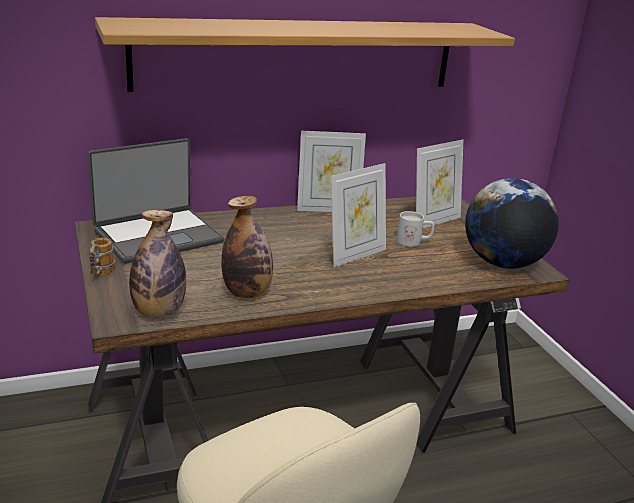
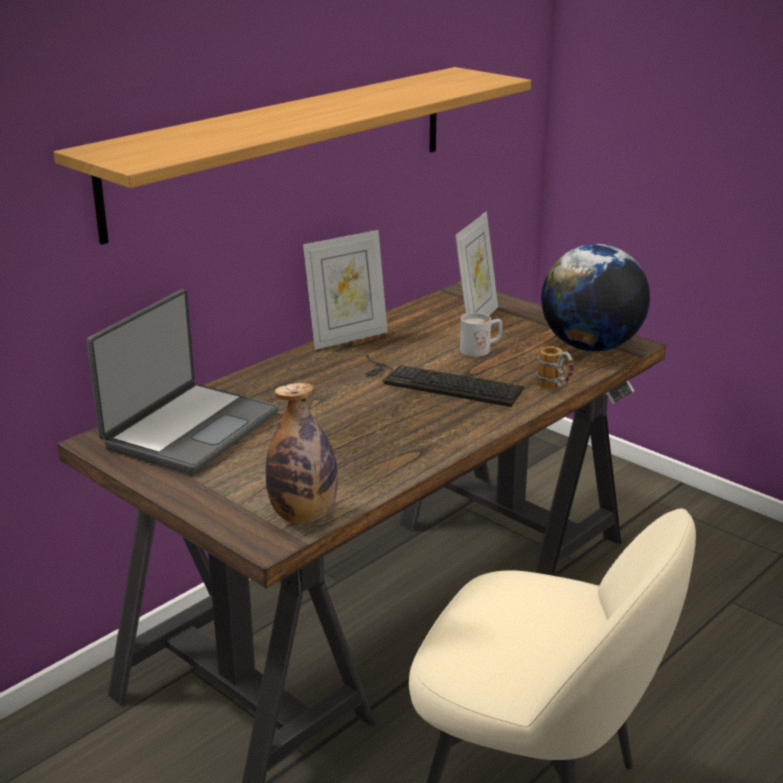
camera: 25 degrees left, 0 degrees up
mug [89,238,115,275] -> mug moved to [536,346,575,389]
bottle [222,196,273,298] -> none
picture frame [331,163,386,267] -> keyboard [365,354,524,407]

